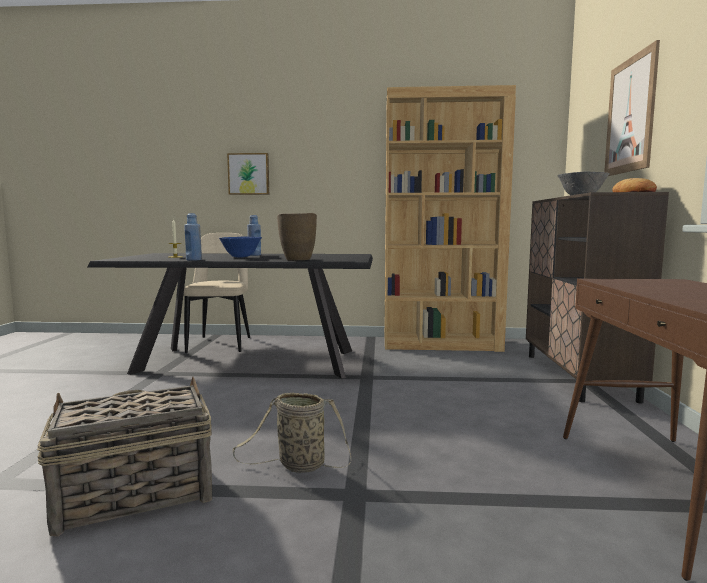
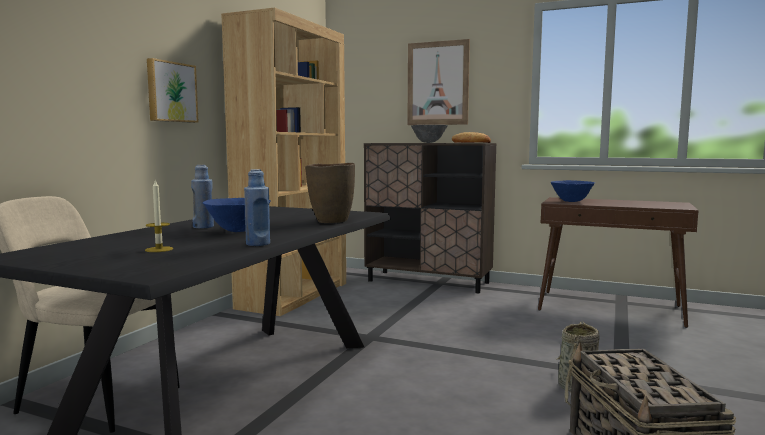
camera: 70 degrees left, 0 degrees up
picture [227,153,269,195] -> picture moved to [147,58,199,123]
none -> blue bowl [551,180,595,202]

